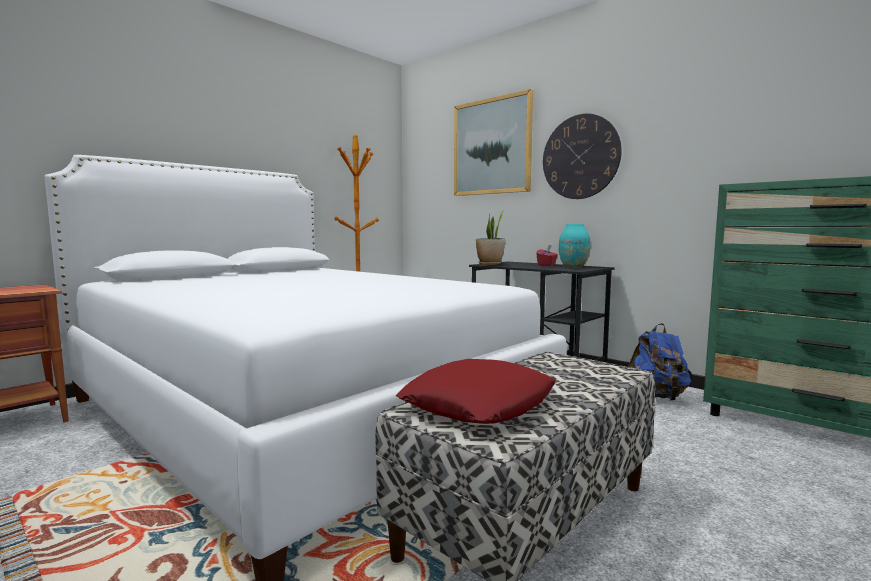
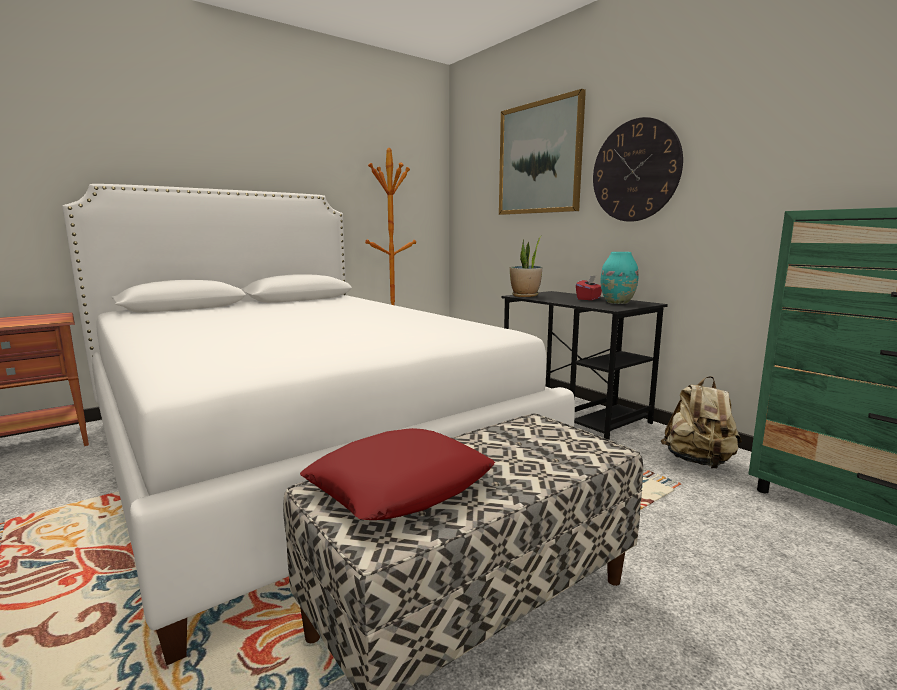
camera: 10 degrees right, 5 degrees up
blue backpack [628,323,692,400] -> beige backpack [661,376,742,468]

